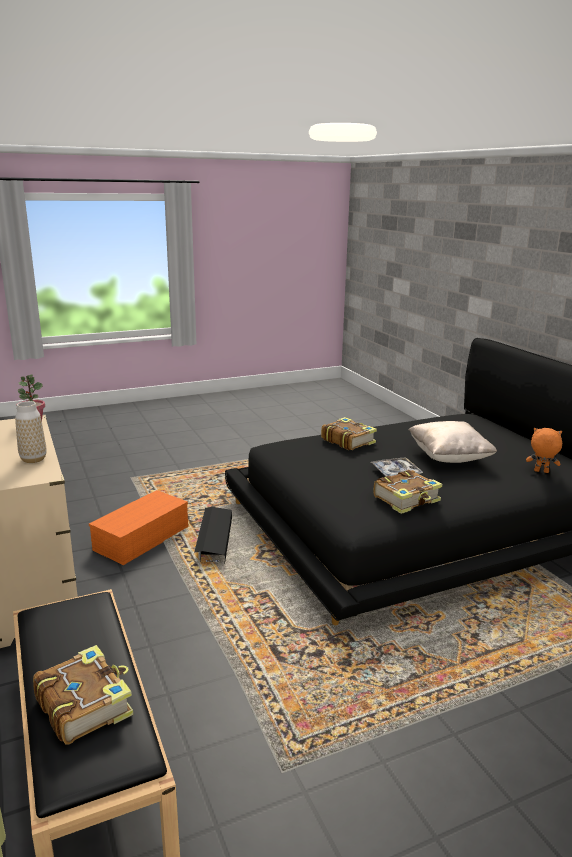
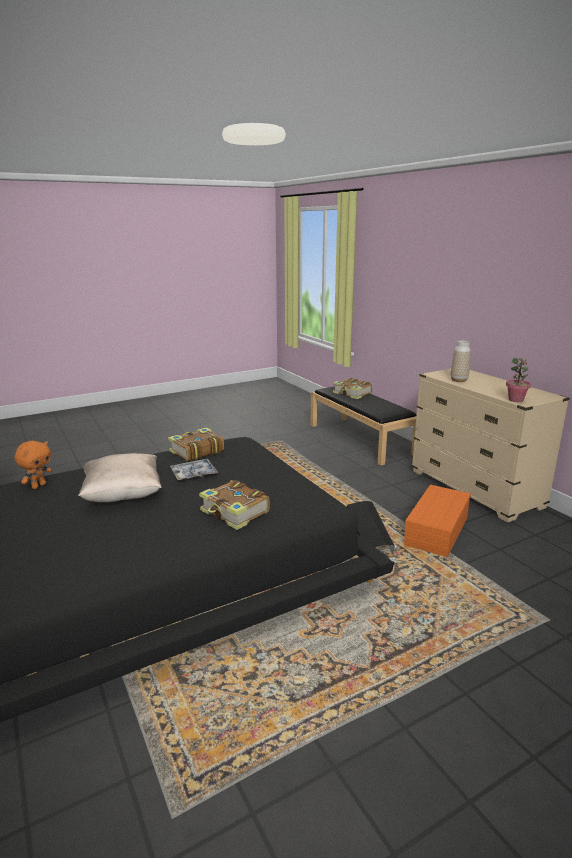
camera: 175 degrees right, 0 degrees up
orange plush toy [526,428,562,473] -> orange plush toy turned 75 degrees counterclockwise [15,441,52,489]

